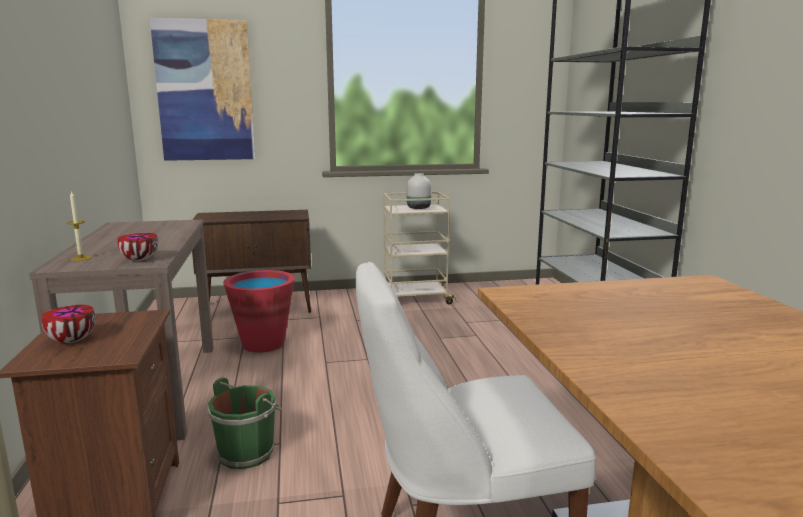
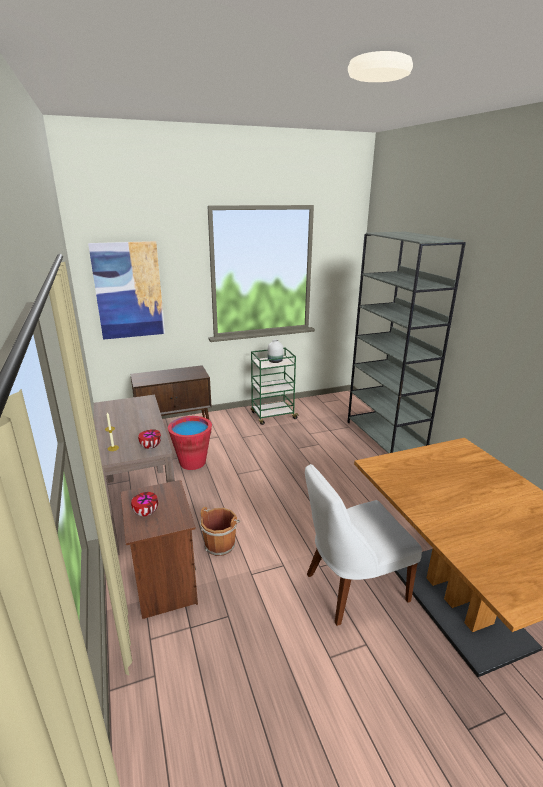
camera: 10 degrees left, 10 degrees up
green bucket [206,377,282,469] -> brown bucket [200,507,240,556]
beige cart [383,192,456,305] -> green cart [251,347,299,425]

